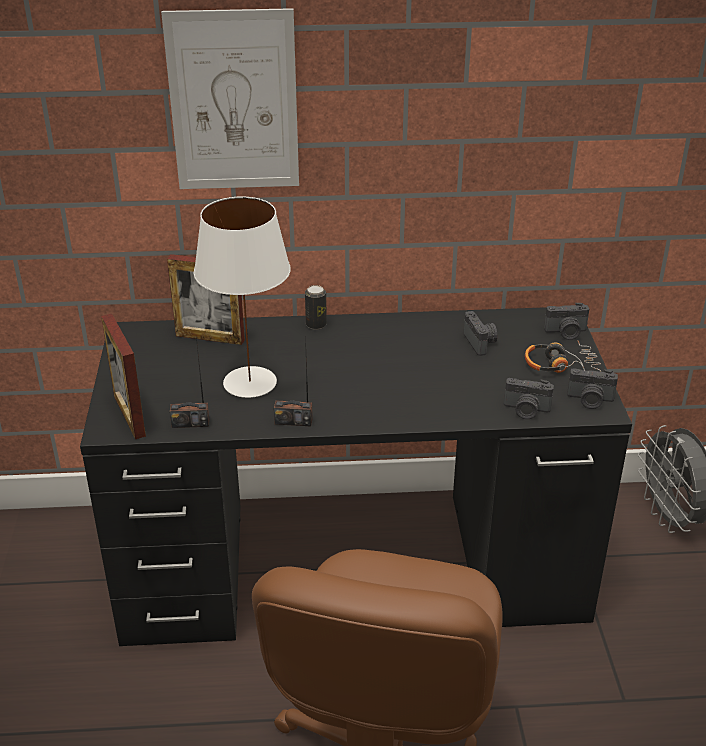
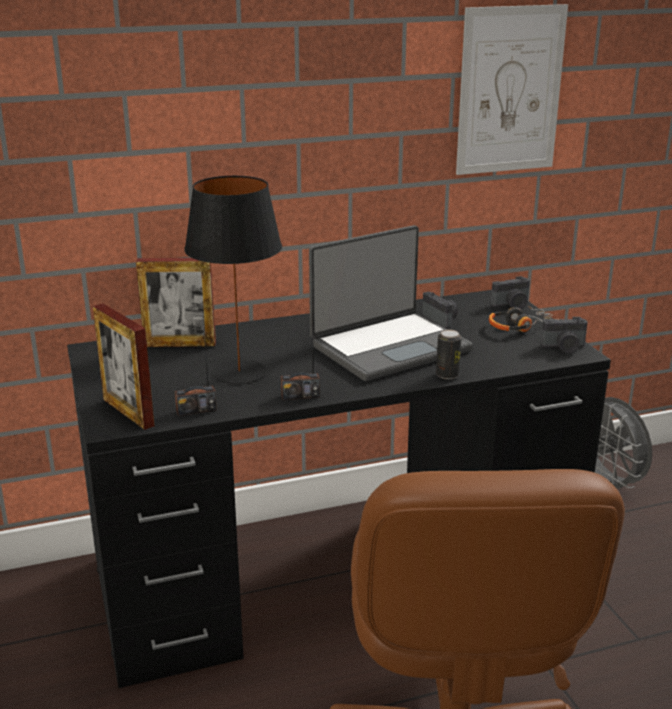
camera: 15 degrees left, 10 degrees down
picture [161,8,299,189] -> picture moved to [456,4,568,175]
white table lamp [193,197,291,398] -> black table lamp [184,176,282,384]
can [305,285,327,330] -> can moved to [436,330,462,379]
camera [504,378,554,419] -> none
none -> laptop [309,225,473,381]

